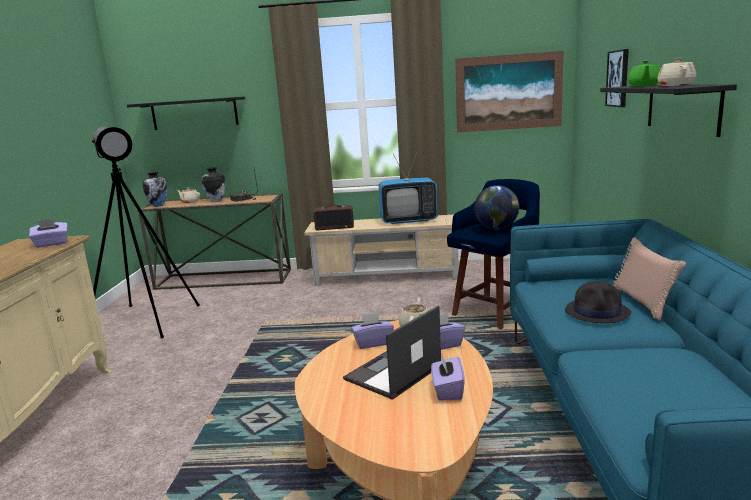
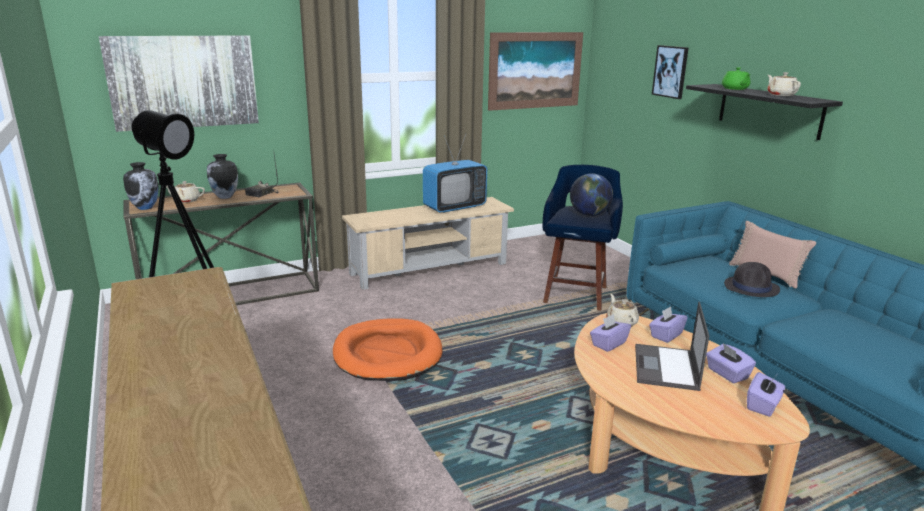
camera: 30 degrees left, 5 degrees up
purple tissue box [29,219,68,248] -> purple tissue box moved to [747,372,785,417]
black shelf [127,97,245,130] -> picture [99,35,259,132]
radio [314,205,354,230] -> none
none -> orange dog bed [333,318,443,381]

